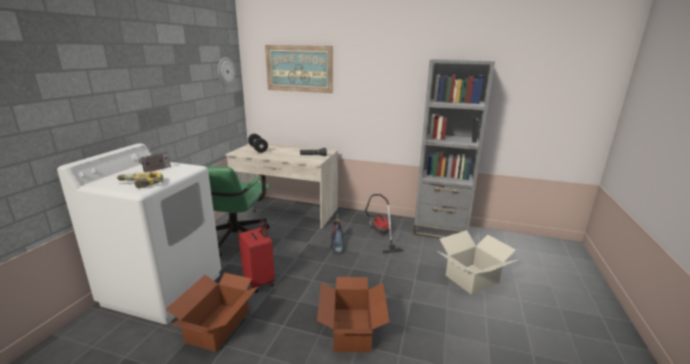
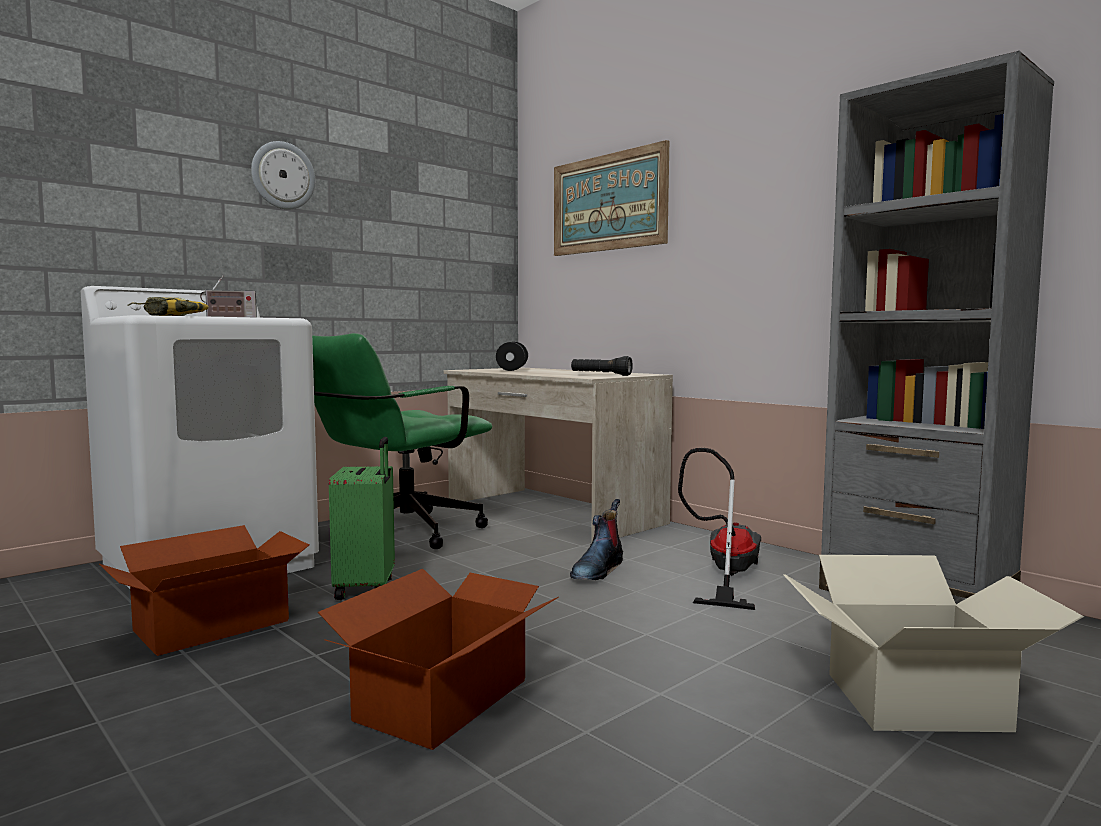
camera: 30 degrees right, 15 degrees down
wall clock [218,57,235,86] -> wall clock moved to [251,141,315,209]
red suitcase [238,218,275,293] -> green suitcase [329,437,395,600]

